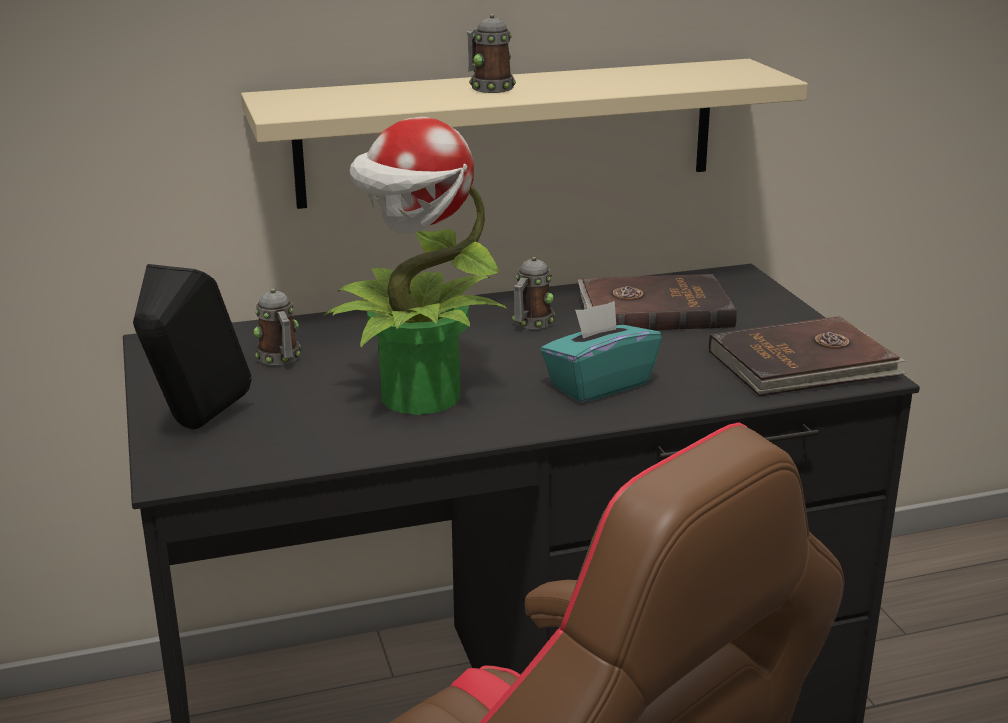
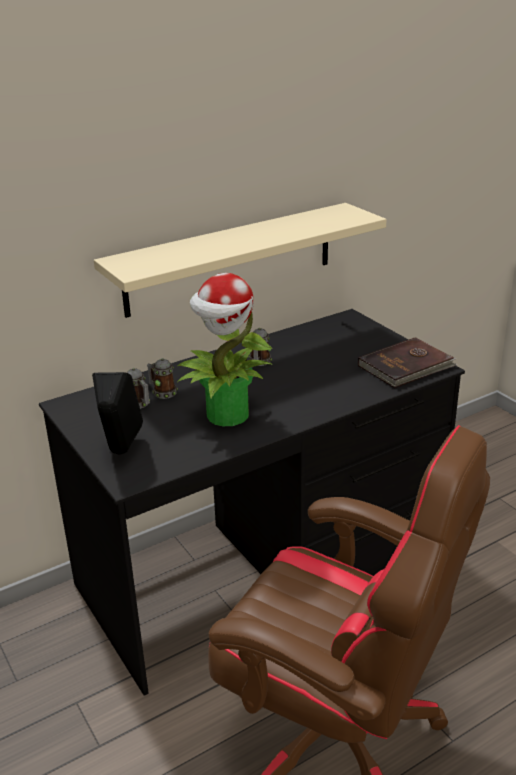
camera: 15 degrees left, 5 degrees up
mug [467,14,516,93] -> mug moved to [147,358,178,399]
turquoise tissue box [540,301,662,403] -> none
brown book [578,274,737,330] -> none

